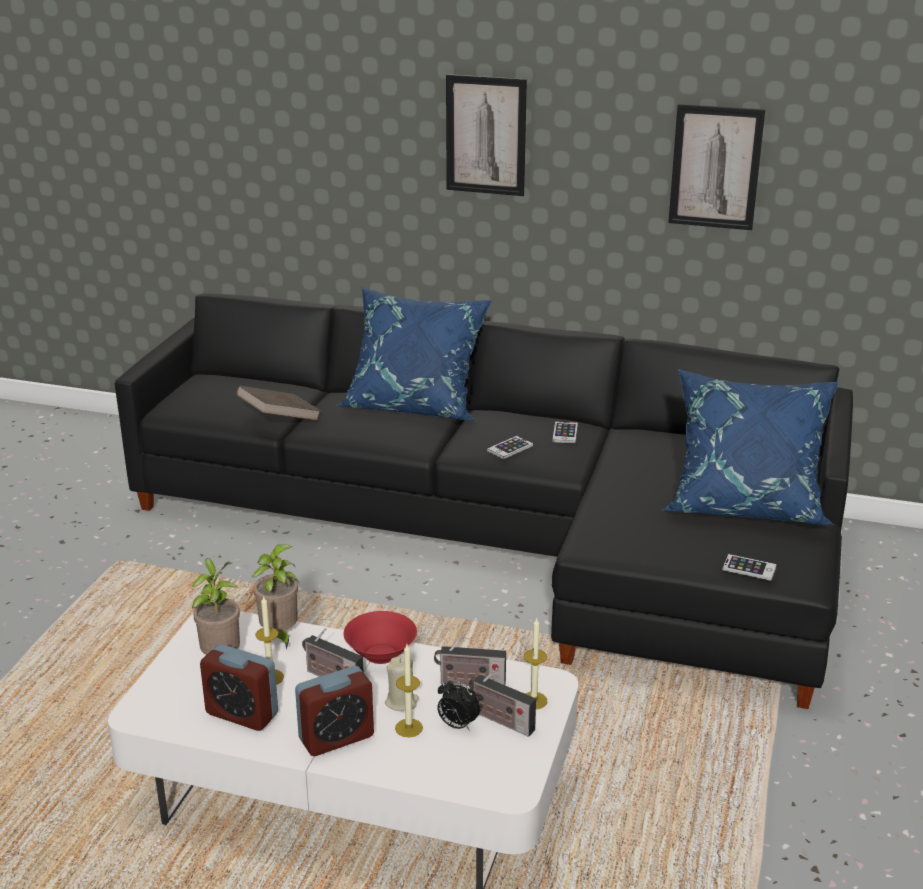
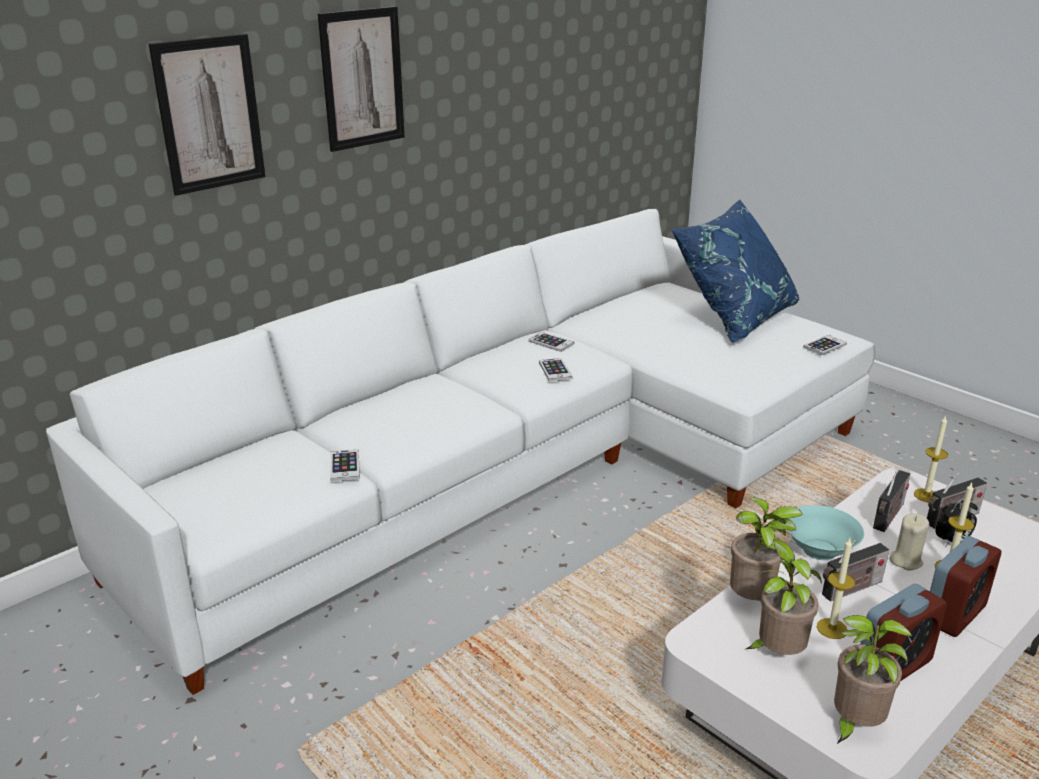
camera: 60 degrees left, 0 degrees up
black sofa [115,294,853,709] -> white sofa [46,209,875,695]
brown book [236,385,321,421] -> phone [330,449,360,481]
alarm clock [295,666,374,756] -> alarm clock turned 45 degrees clockwise [930,536,1001,637]
blue pillow [336,287,492,421] -> none
red bowl [343,611,417,664] -> turquoise bowl [788,505,864,560]
picture [668,104,765,230] -> picture moved to [149,34,265,195]
none -> potted plant [834,615,913,744]

